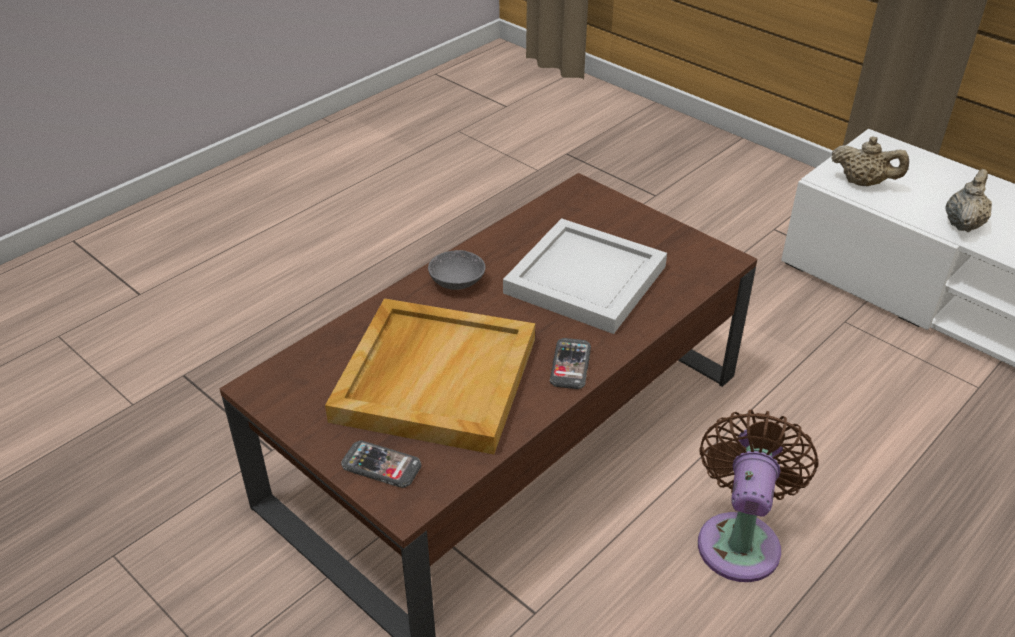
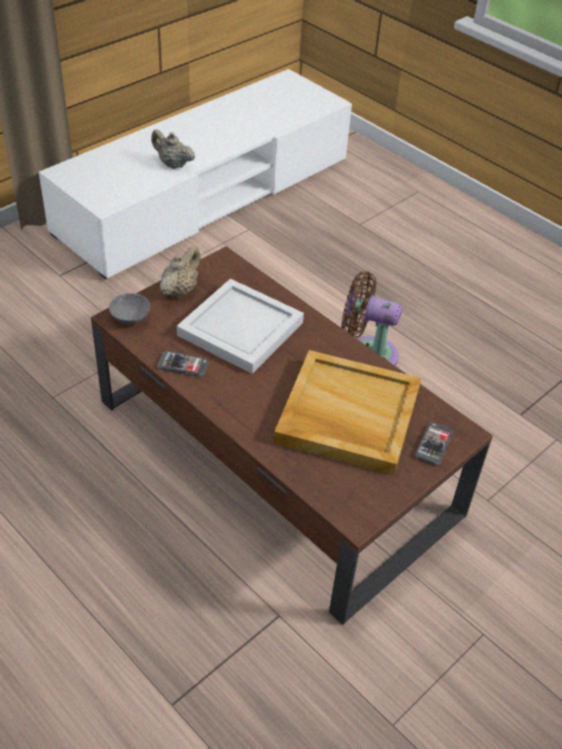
camera: 90 degrees left, 5 degrees up
grey bowl [428,250,486,290] -> grey bowl moved to [109,293,150,325]
phone [550,338,591,389] -> phone moved to [157,351,209,377]
beige teapot [832,136,909,187] -> beige teapot moved to [160,246,200,298]

